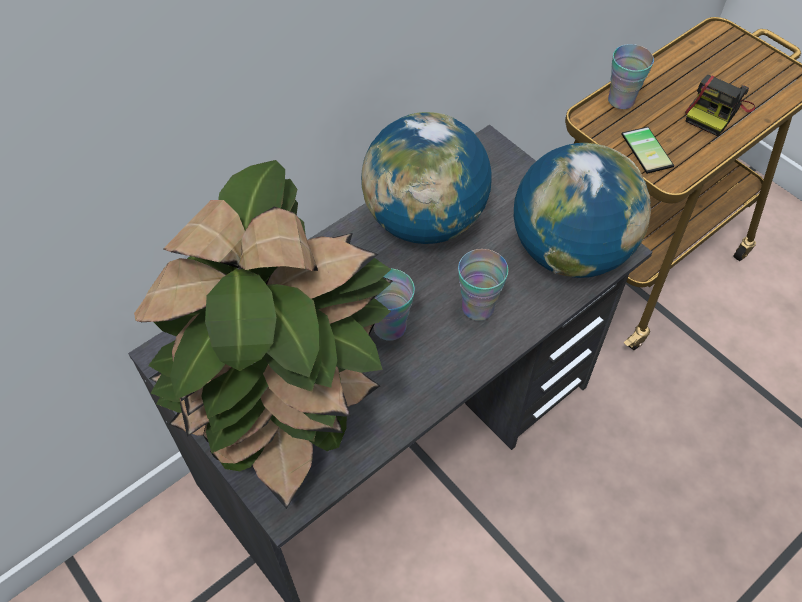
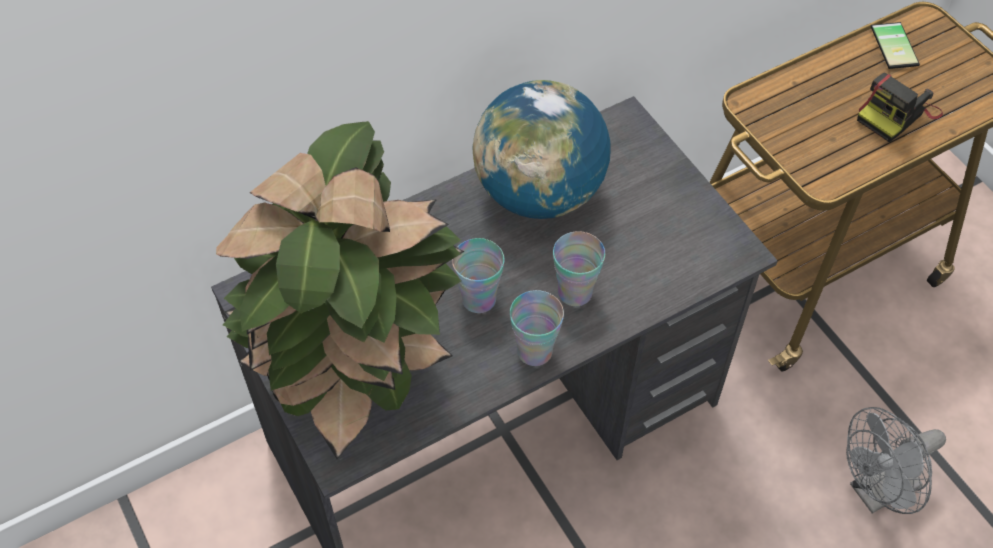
camera: 10 degrees right, 0 degrees up
globe [514,143,651,278] -> none
cup [608,44,654,109] -> cup moved to [510,290,564,366]
phone [621,127,674,174] -> phone moved to [870,22,920,69]
none -> grey fan [846,407,946,514]

